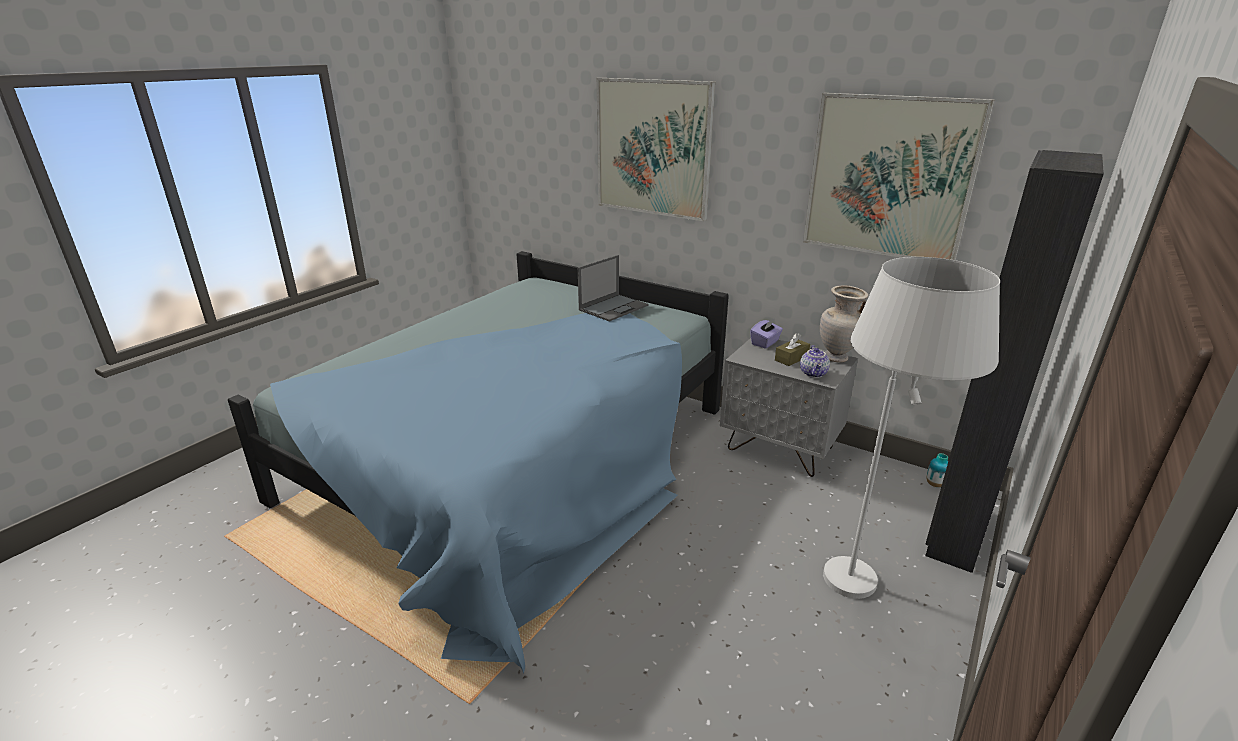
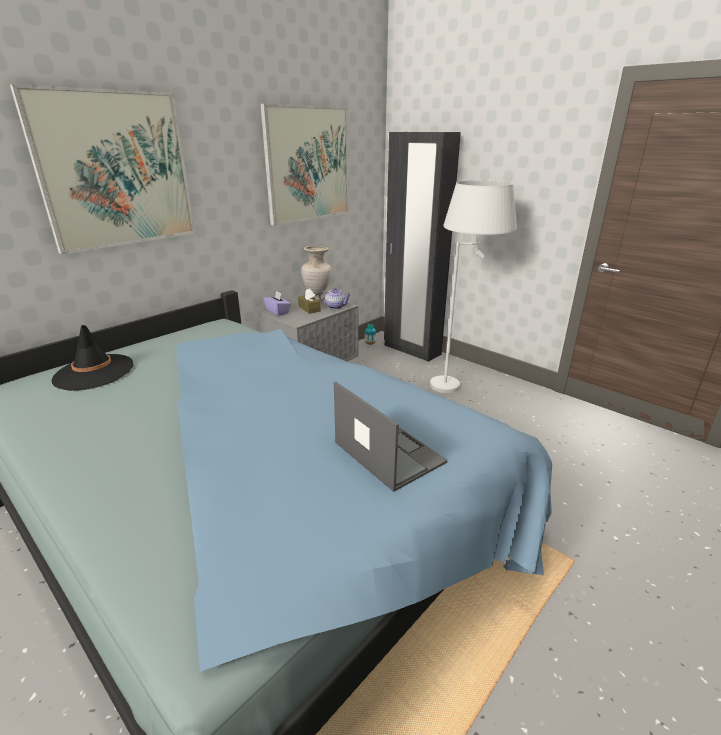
camera: 80 degrees left, 0 degrees up
laptop [578,255,648,322] -> laptop moved to [334,381,447,492]
none -> black hat [51,325,133,391]

